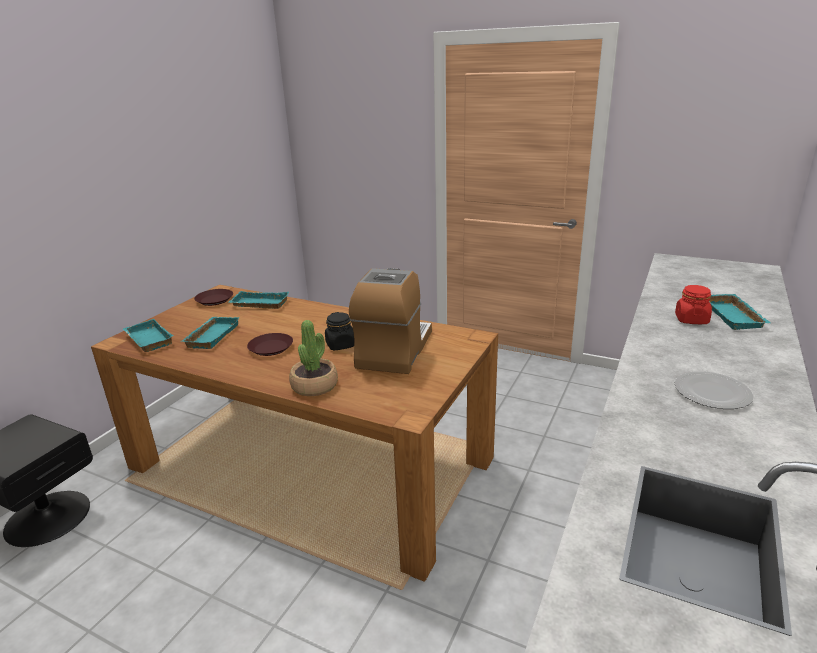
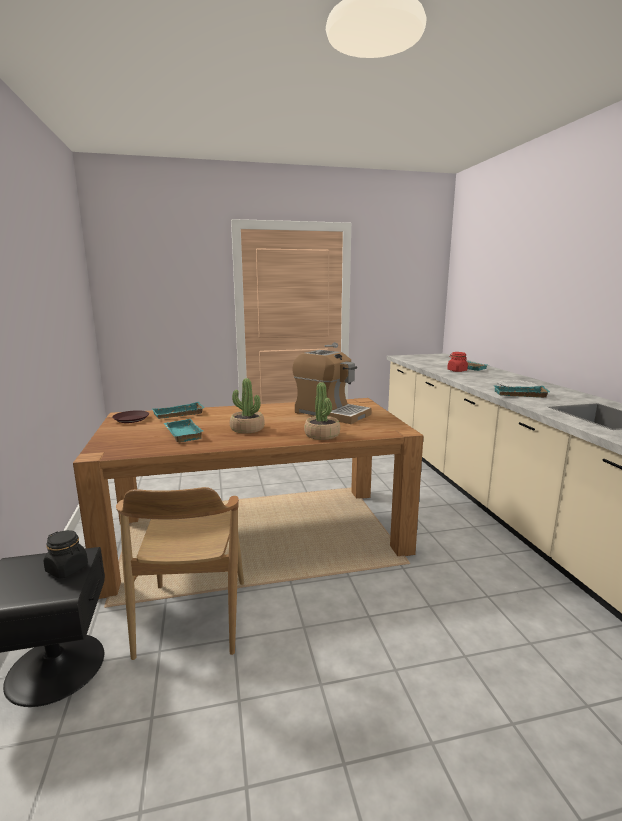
camera: 40 degrees left, 10 degrees down
turquoise tray [123,319,174,352] -> turquoise tray moved to [494,385,550,398]
brown plate [247,333,293,356] -> potted plant [230,378,265,434]
black jar [325,312,354,350] -> black jar moved to [44,530,88,579]
coffee machine [349,268,432,374] -> coffee machine turned 150 degrees clockwise [292,350,372,424]
none -> brown chair [116,487,244,660]

